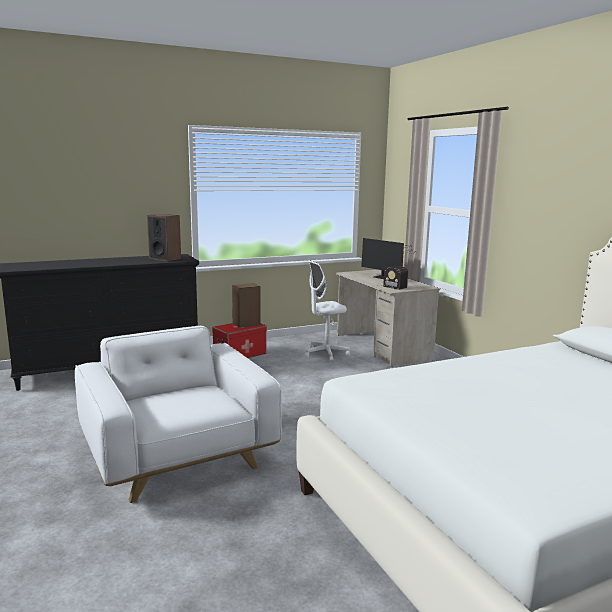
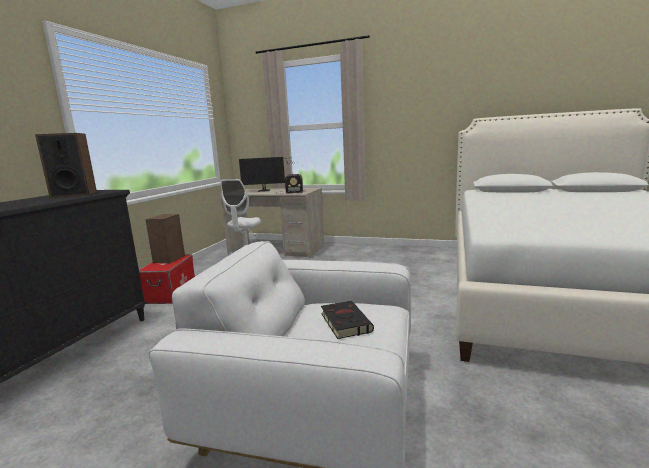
camera: 45 degrees left, 0 degrees up
none -> black book [321,301,374,339]

